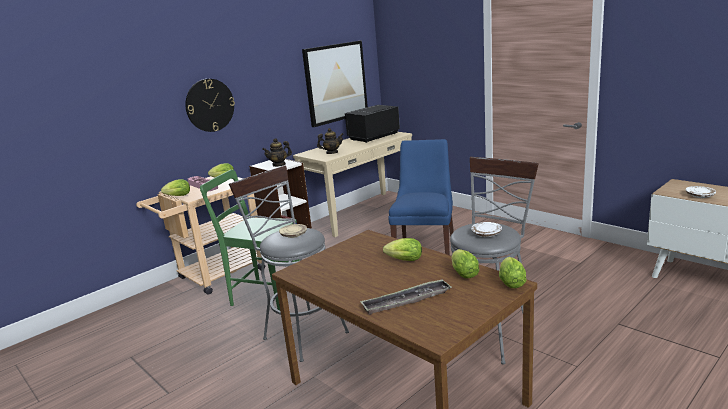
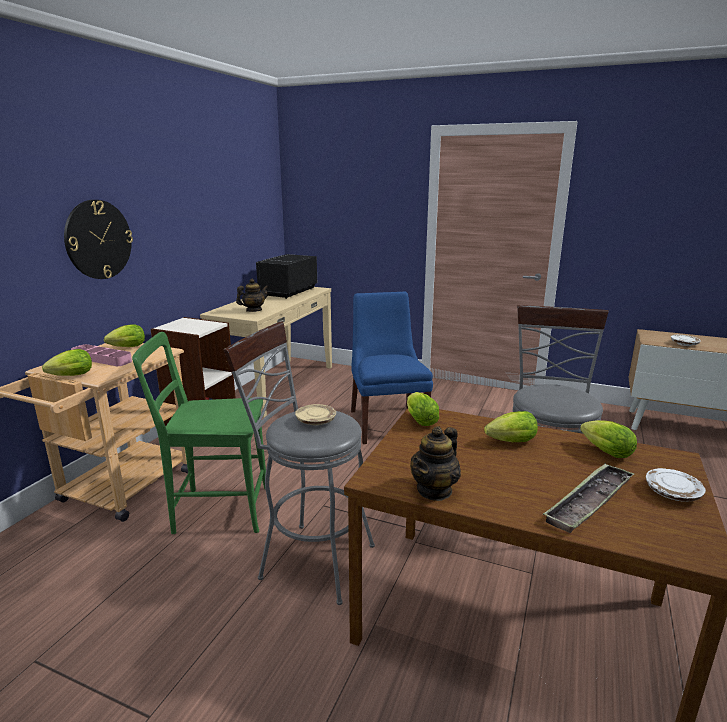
camera: 25 degrees left, 0 degrees up
teapot [262,138,292,167] -> teapot moved to [410,426,461,501]
picture [302,41,368,127] -> none
white plate [471,222,502,237] -> white plate moved to [646,468,706,502]
lettuce [499,257,527,288] -> lettuce moved to [407,392,439,426]

